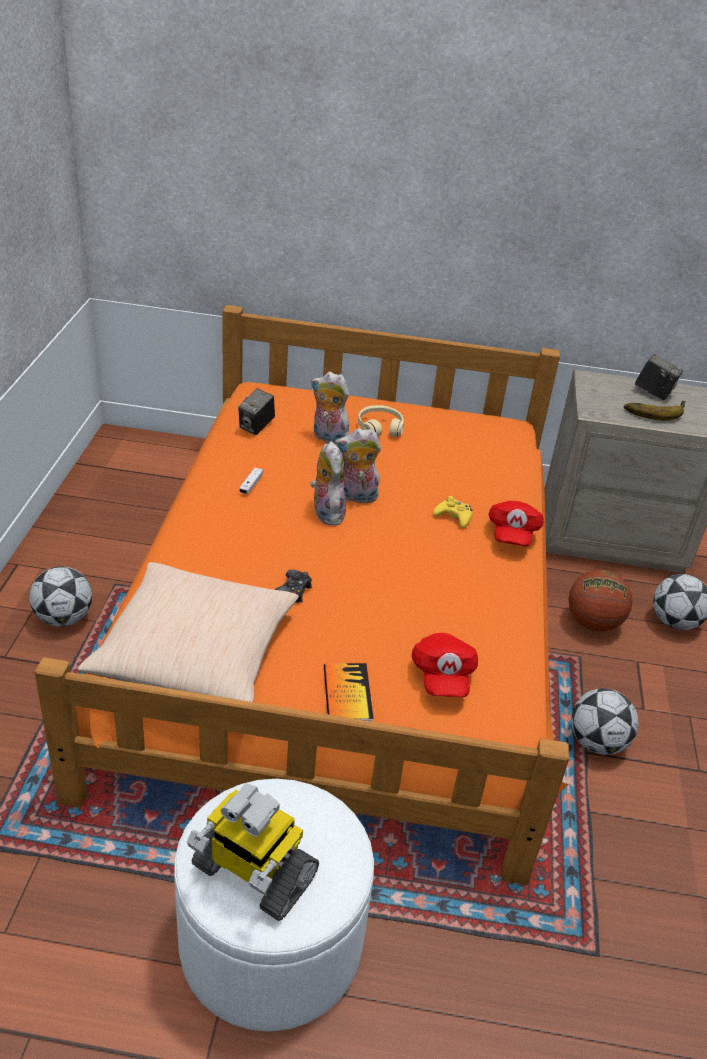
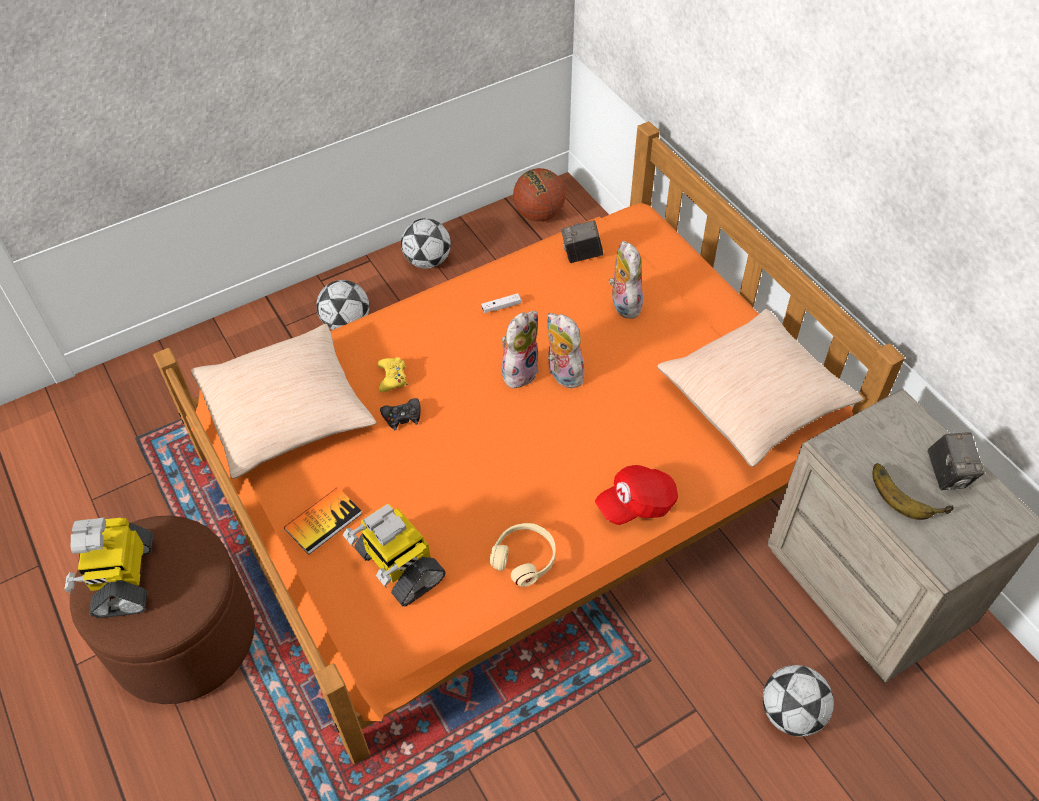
camera: 55 degrees right, 15 degrees up
white ottoman [174,779,374,1032] -> brown ottoman [70,516,255,704]
beige headphones [358,405,404,437] -> beige headphones moved to [490,523,556,587]
red cap [411,633,478,697] -> toy robot [343,504,446,607]
yellow game controller [433,496,473,528] -> yellow game controller moved to [377,357,407,392]
basketball [568,570,632,632] -> basketball moved to [513,168,565,222]
football [571,688,639,755] -> football moved to [401,218,451,268]
none -> beige pillow [657,309,864,467]

